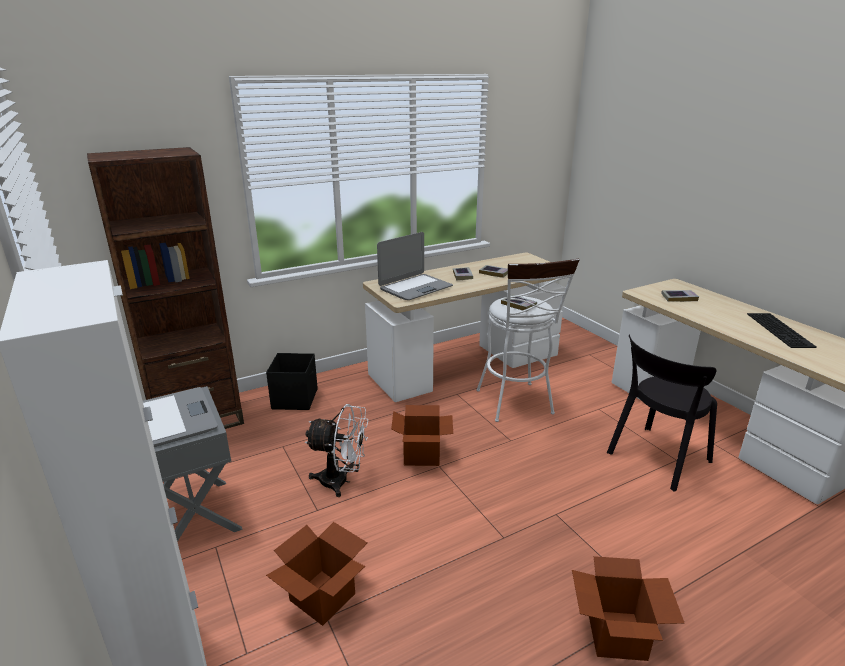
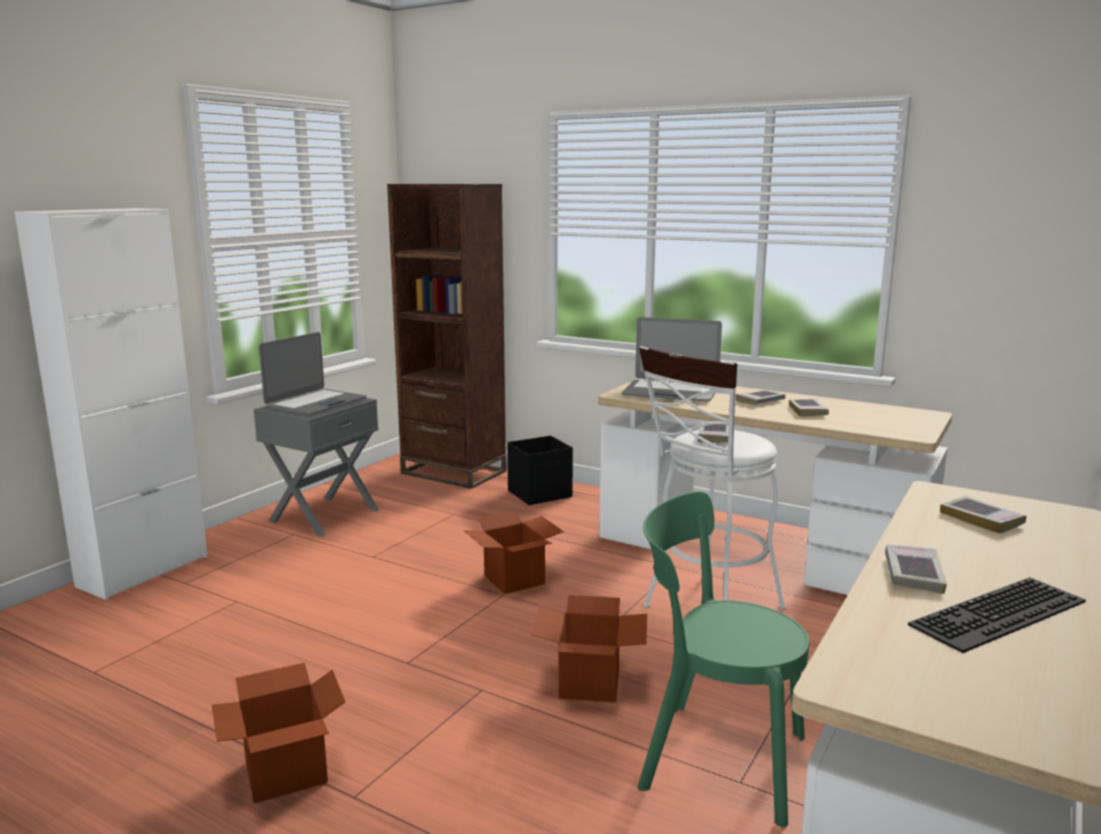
camera: 60 degrees right, 10 degrees down
cardboard box [266,522,367,626] -> cardboard box moved to [531,595,647,703]
white fan [305,404,368,497] -> none
black chair [607,335,717,492] -> green chair [638,492,809,827]
none -> book [885,545,947,594]

